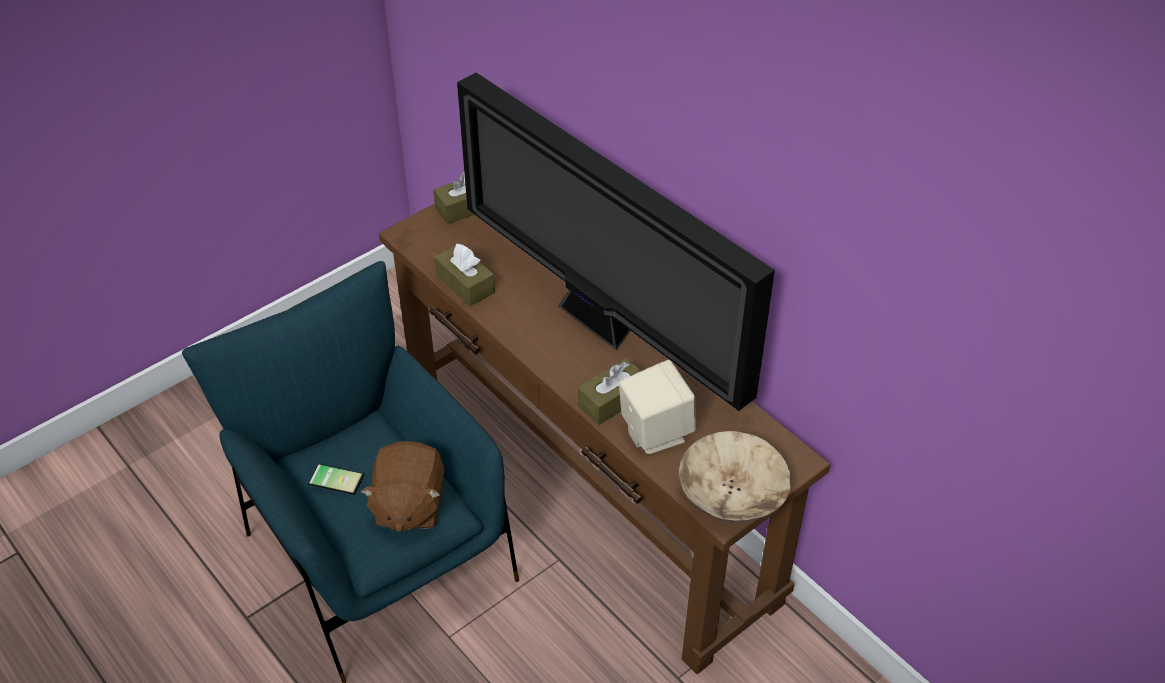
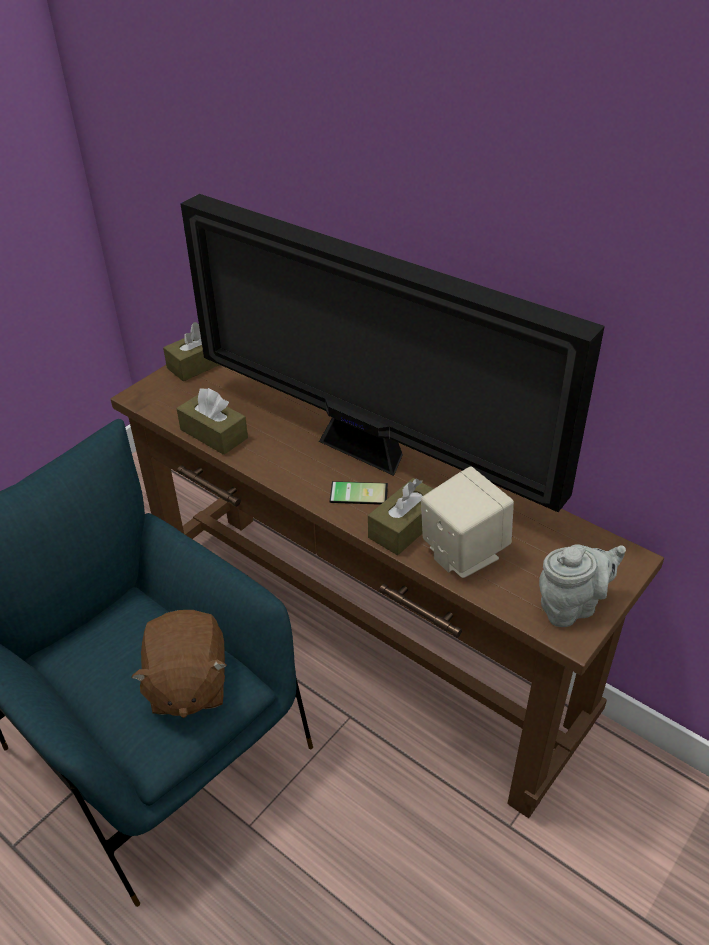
camera: 10 degrees left, 5 degrees down
phone [308,464,364,495] -> phone moved to [329,481,388,505]
beige bowl [678,431,791,522] -> grey teapot [539,544,626,627]

